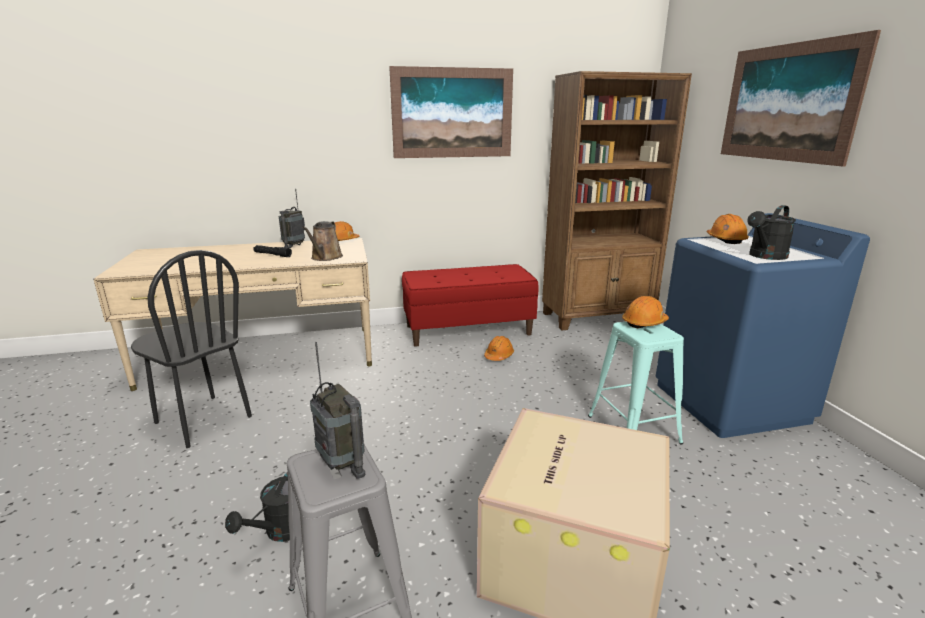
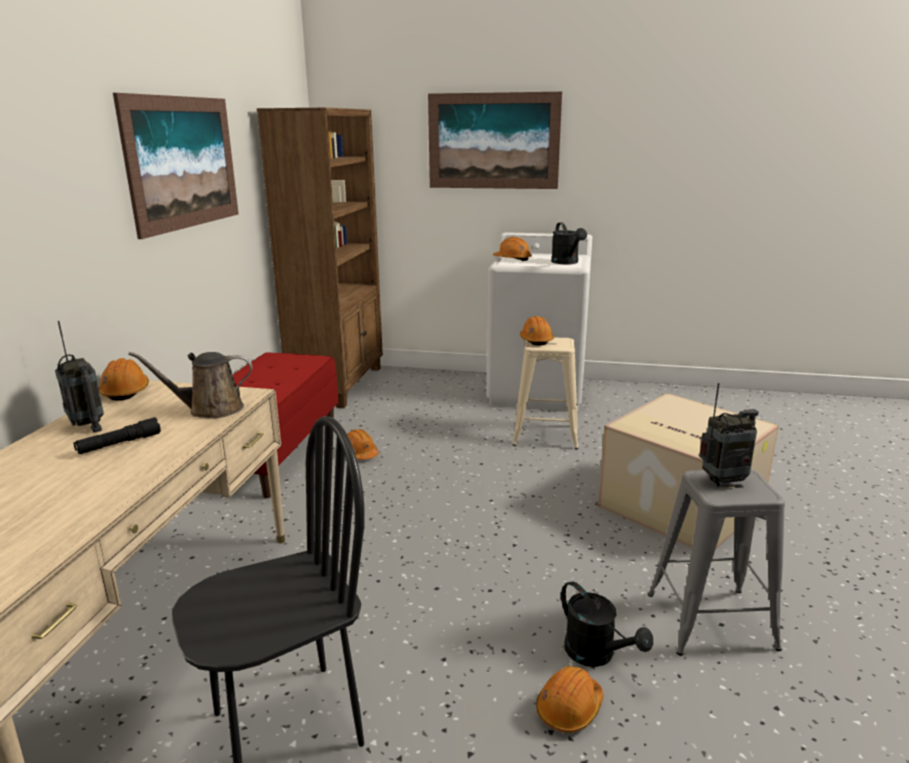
camera: 65 degrees left, 0 degrees up
brown watering can [302,221,343,261] -> brown watering can turned 135 degrees clockwise [128,352,252,419]
turquoise stool [588,322,684,445] -> beige stool [513,337,578,449]
blue washing machine [656,213,870,438] -> white washing machine [487,232,592,411]
none -> orange hard hat [536,666,604,733]

